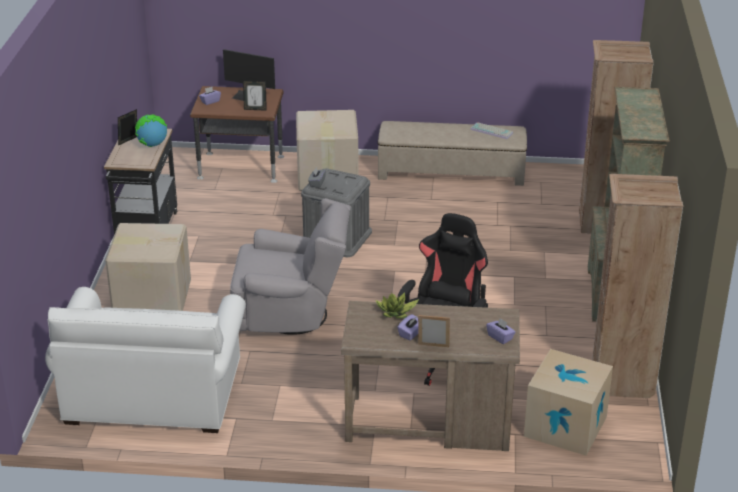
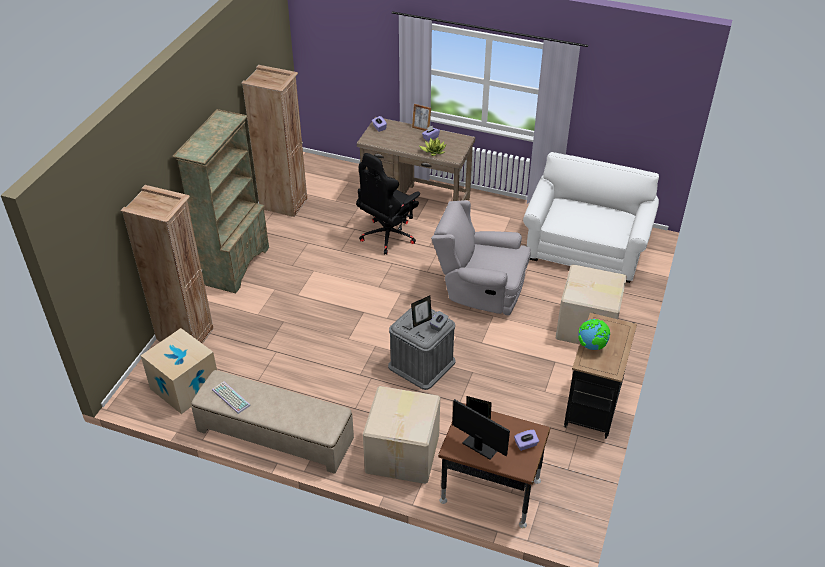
camera: 165 degrees left, 10 degrees up
picture frame [118,109,137,145] -> picture frame moved to [411,295,432,328]
cardboard box [524,349,613,456] -> cardboard box moved to [141,328,217,414]

